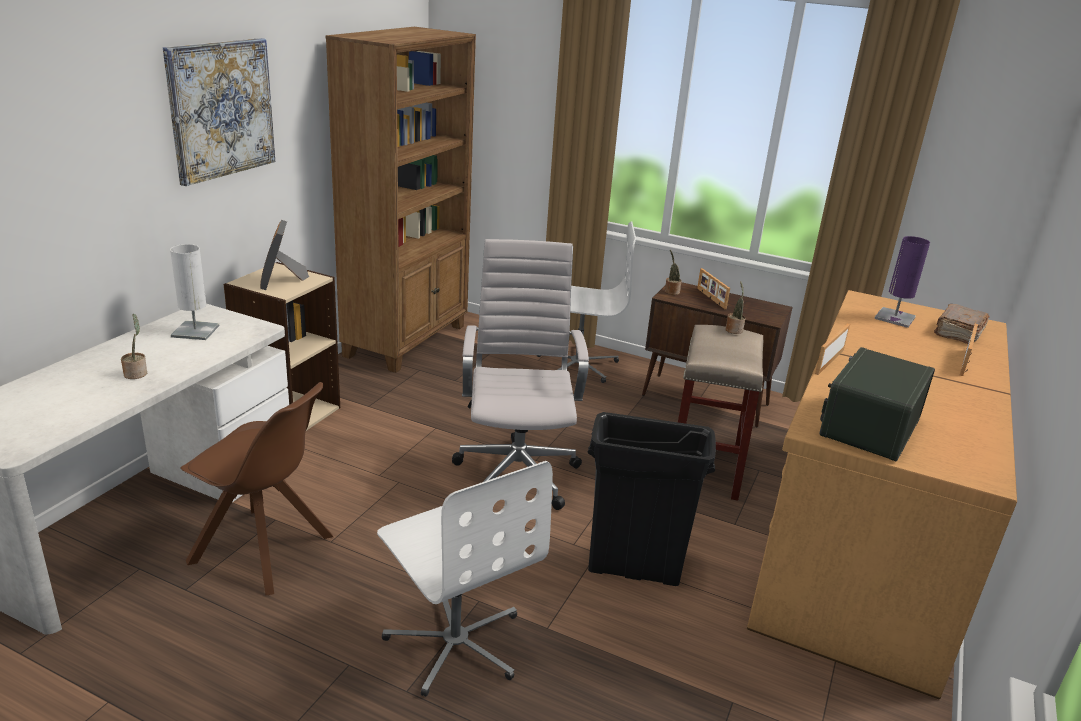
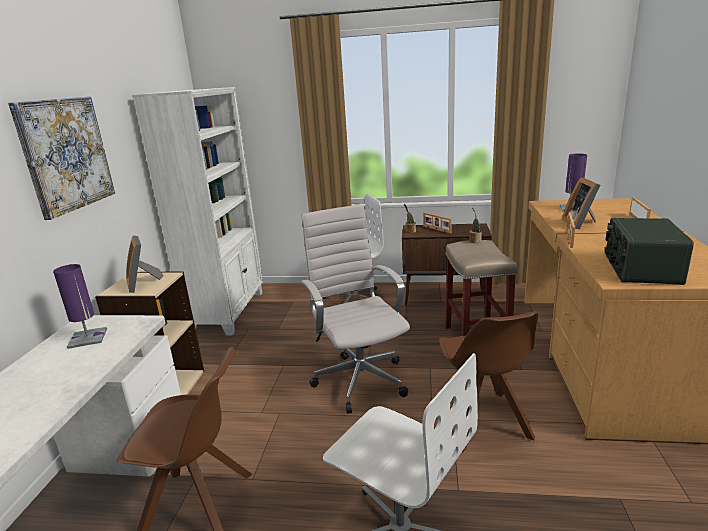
camera: 15 degrees left, 5 degrees down
potted plant [121,314,147,379] -> none
white table lamp [170,244,219,340] -> purple table lamp [53,264,107,349]
brown bookcase [325,27,476,373] -> white bookcase [132,87,263,336]
black trash can [588,412,716,586] -> brown chair [439,311,538,452]
brown book [934,304,990,344] -> none
none -> picture frame [562,177,600,230]

